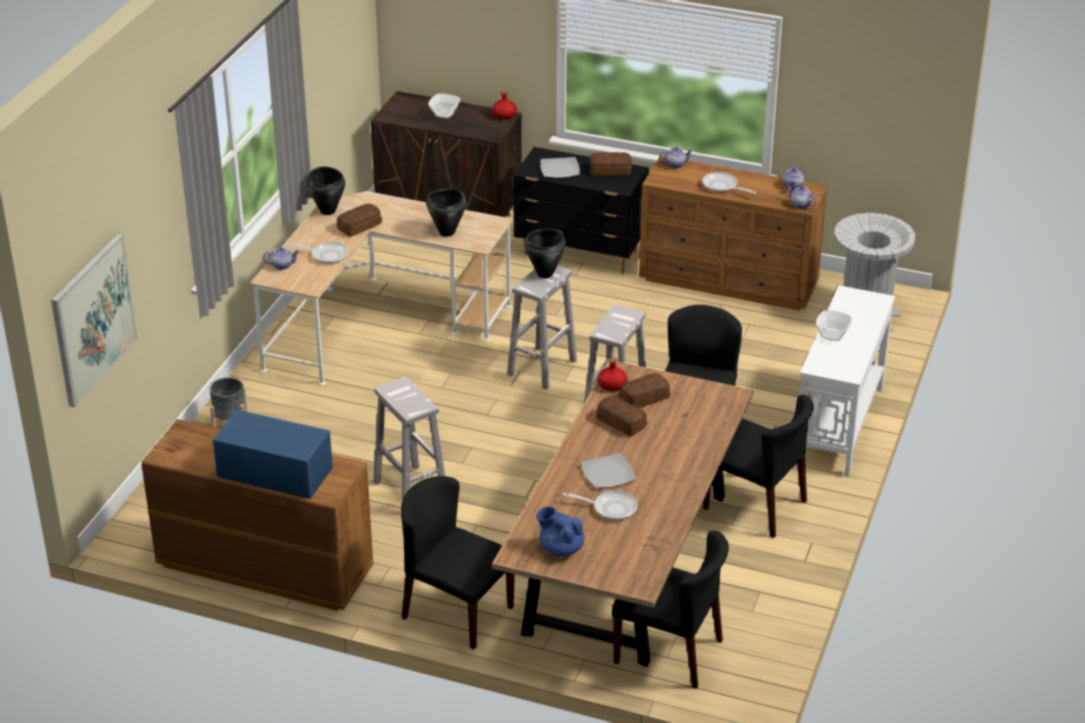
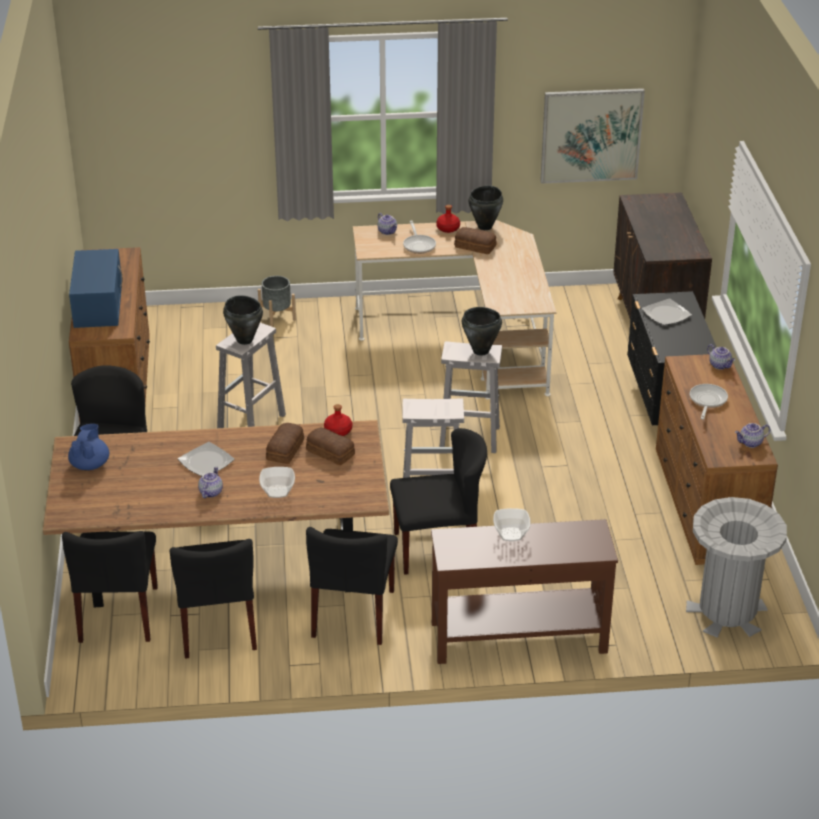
camera: 65 degrees right, 0 degrees up
picture [51,234,138,408] -> picture moved to [540,88,645,184]
black cooking pot [426,189,467,237] -> black cooking pot moved to [223,296,263,345]
bowl [428,93,460,119] -> bowl moved to [259,467,295,498]
red bottle [492,90,517,119] -> red bottle moved to [436,205,460,233]
frying pan [563,491,637,520] -> none
bread [590,152,632,175] -> none
teapot [787,185,817,209] -> teapot moved to [198,467,223,498]
white console table [794,285,895,477] -> brown console table [431,519,618,664]
none -> black chair [170,539,257,659]

